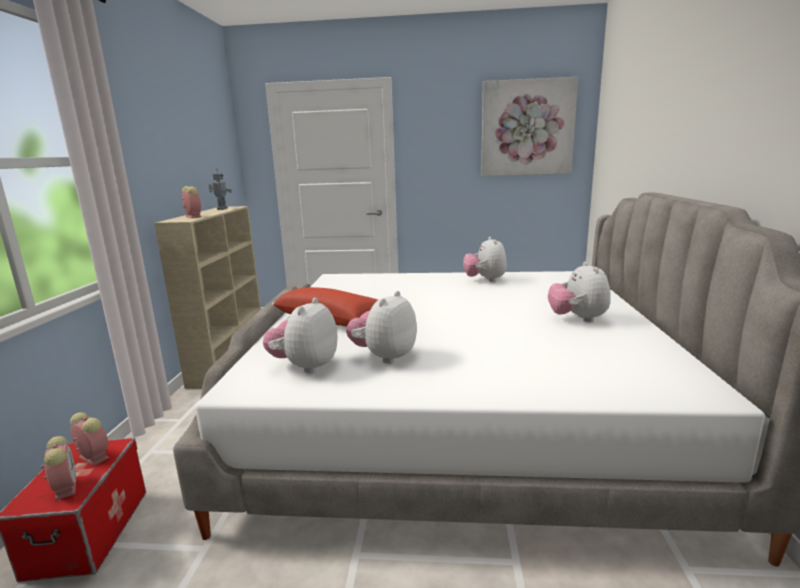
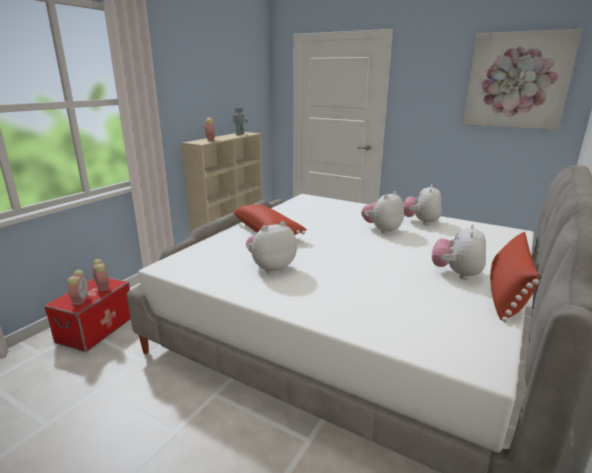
camera: 25 degrees right, 5 degrees up
plush toy [263,298,338,374] -> plush toy moved to [361,191,404,234]
none -> red pillow [490,232,539,322]

